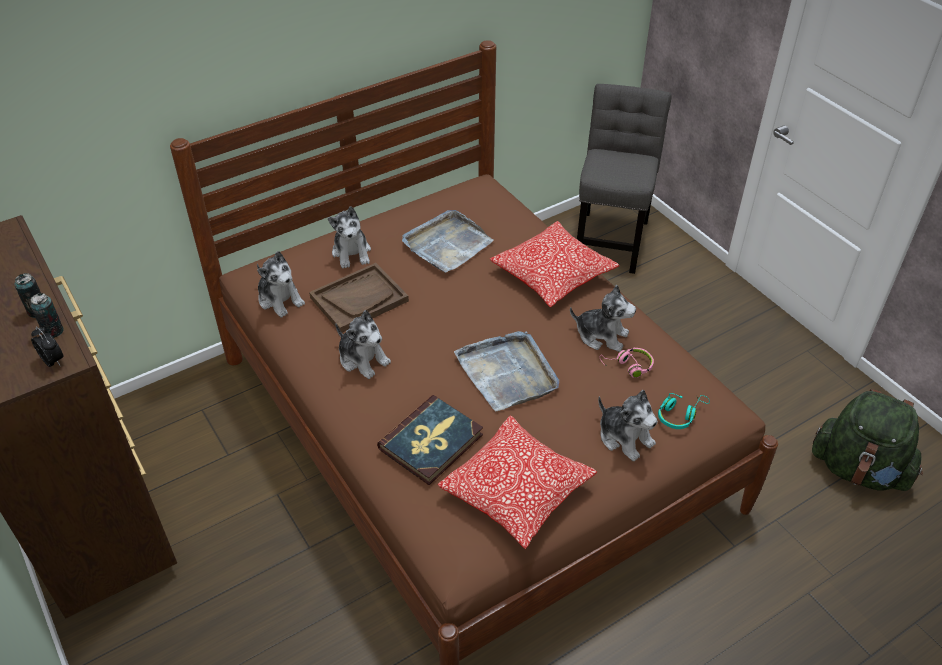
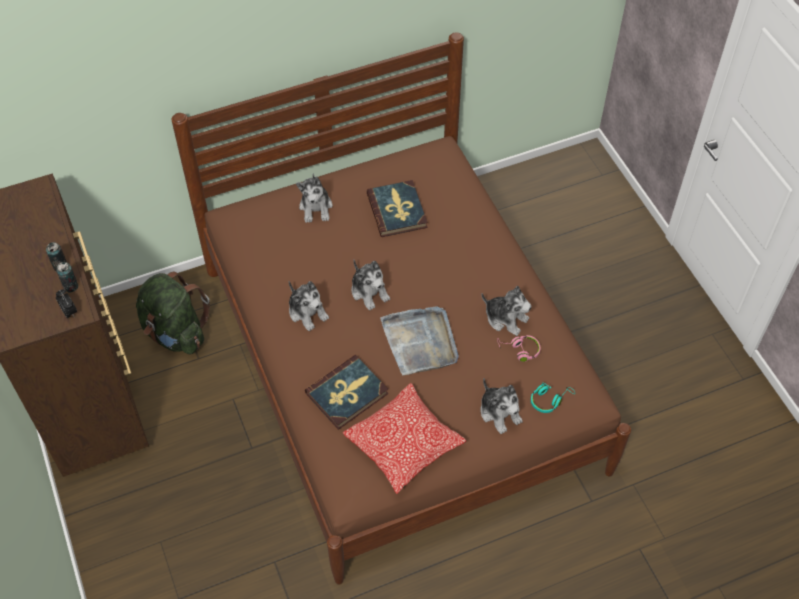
camera: 10 degrees right, 10 degrees up
plush toy [257,251,305,317] -> plush toy moved to [351,260,390,310]
brown tray [309,263,409,333] -> none
grey tray [402,210,494,273] -> book [366,180,428,237]
pillow [490,221,619,307] -> none
grey chair [577,84,672,274] -> none
green backpack [812,389,923,491] -> green backpack moved to [136,272,210,354]

